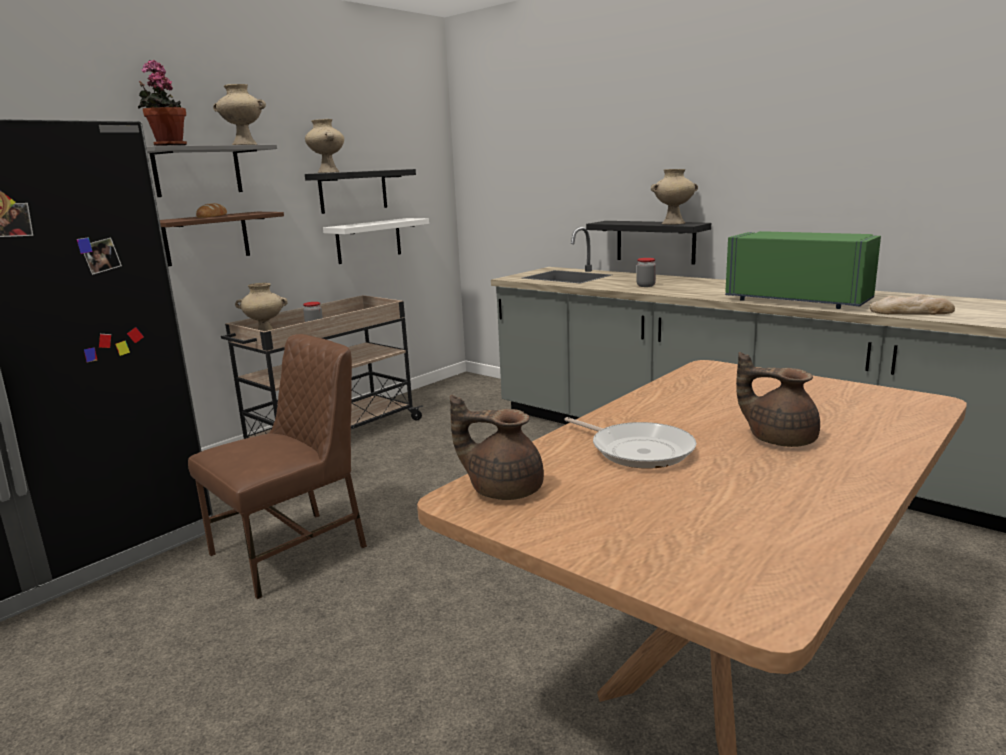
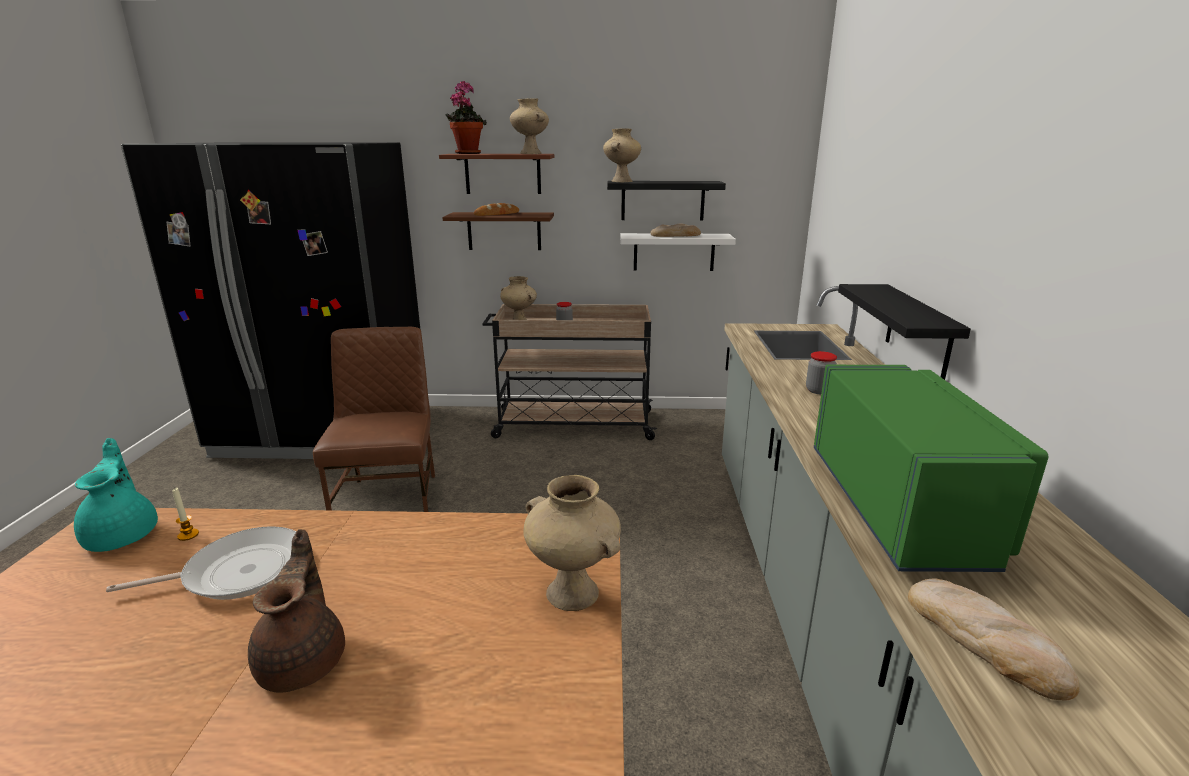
camera: 50 degrees right, 5 degrees up
grey shelf [147,144,277,197] -> brown shelf [439,154,554,194]
brown chair [188,334,367,599] -> brown chair turned 105 degrees counterclockwise [313,327,435,512]
brown teapot [450,395,544,500] -> turquoise teapot [74,438,158,552]
frying pan [564,417,696,469] -> frying pan turned 120 degrees counterclockwise [106,526,296,600]
beige vase [651,169,698,225] -> beige vase moved to [523,475,621,611]
none -> candle [172,488,199,541]
none -> bread [651,223,701,237]

